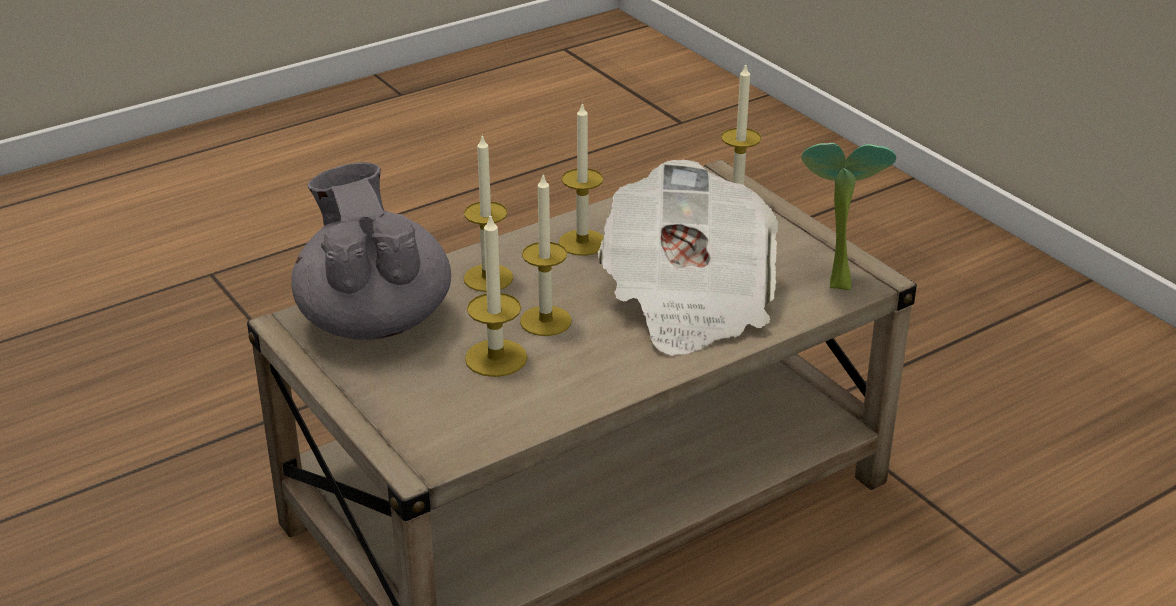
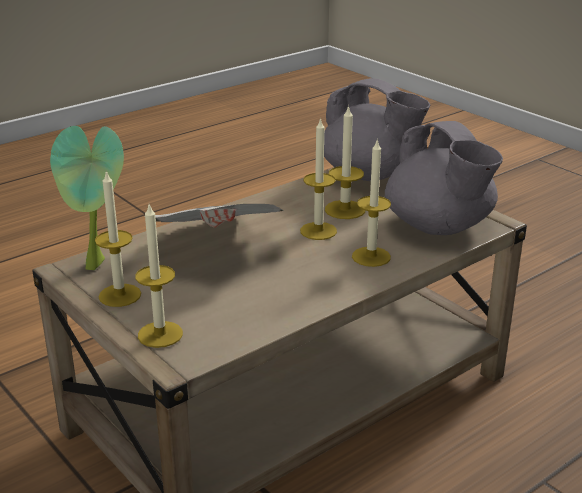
camera: 175 degrees right, 5 degrees down
candle [559,102,604,256] -> candle moved to [95,170,141,307]
none -> grey teapot [324,78,430,181]

